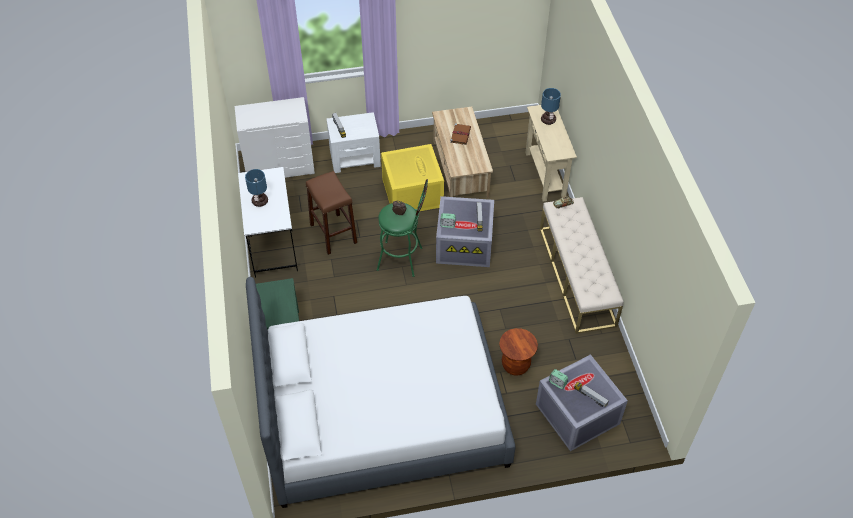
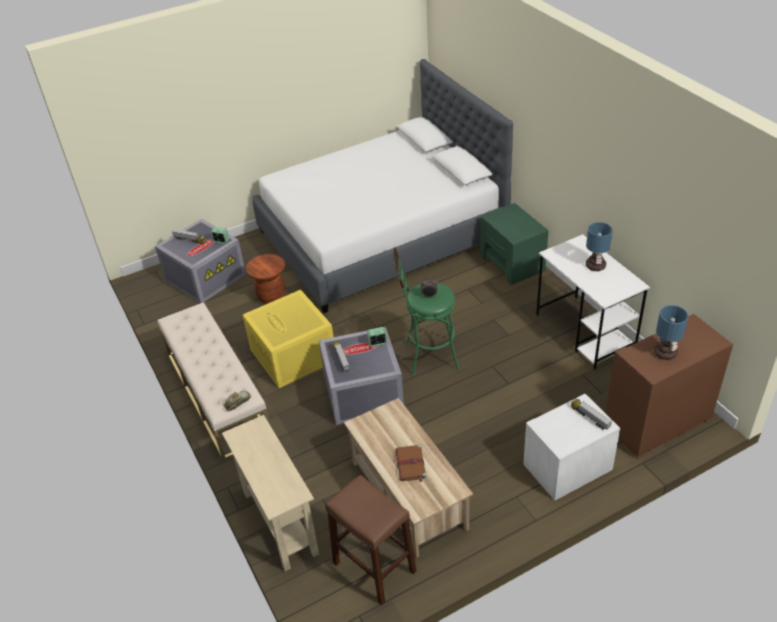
camera: 165 degrees right, 10 degrees down
white dresser [234,97,315,178] -> brown dresser [605,314,733,459]
brown stool [306,171,357,255] -> brown stool moved to [325,475,416,605]
yellow storage box [381,144,444,212] -> yellow storage box moved to [243,290,333,388]
table lamp [541,88,561,125] -> table lamp moved to [654,305,689,360]

